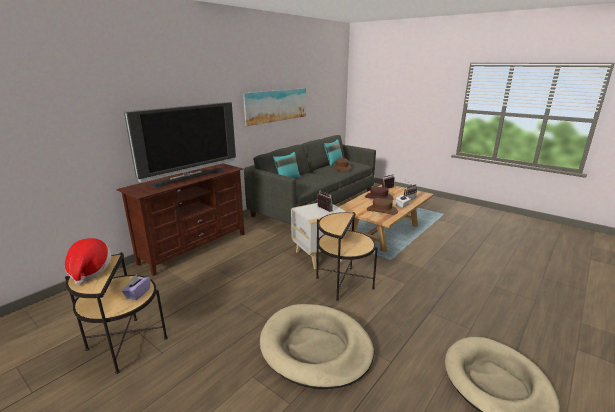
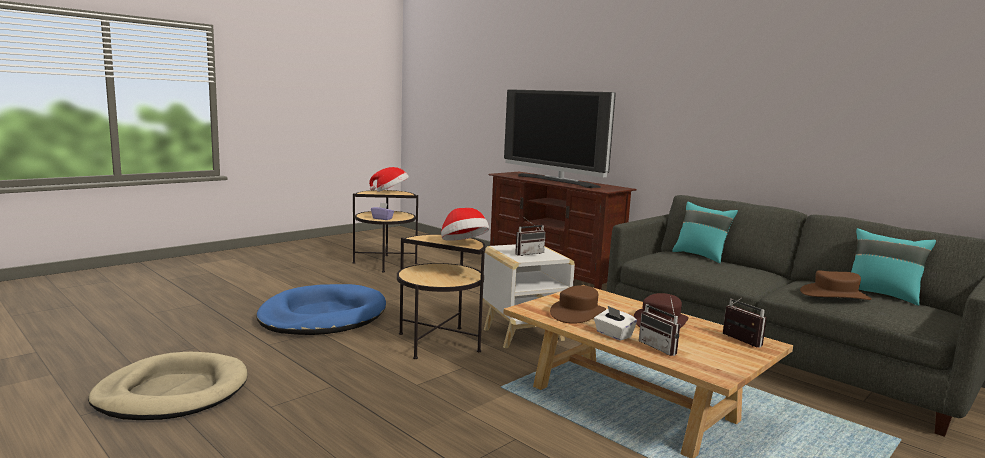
camera: 95 degrees right, 10 degrees down
picture [243,88,306,126] -> none
beige dog bed [260,304,374,389] -> blue dog bed [257,284,386,335]
none -> hat [441,208,489,241]

